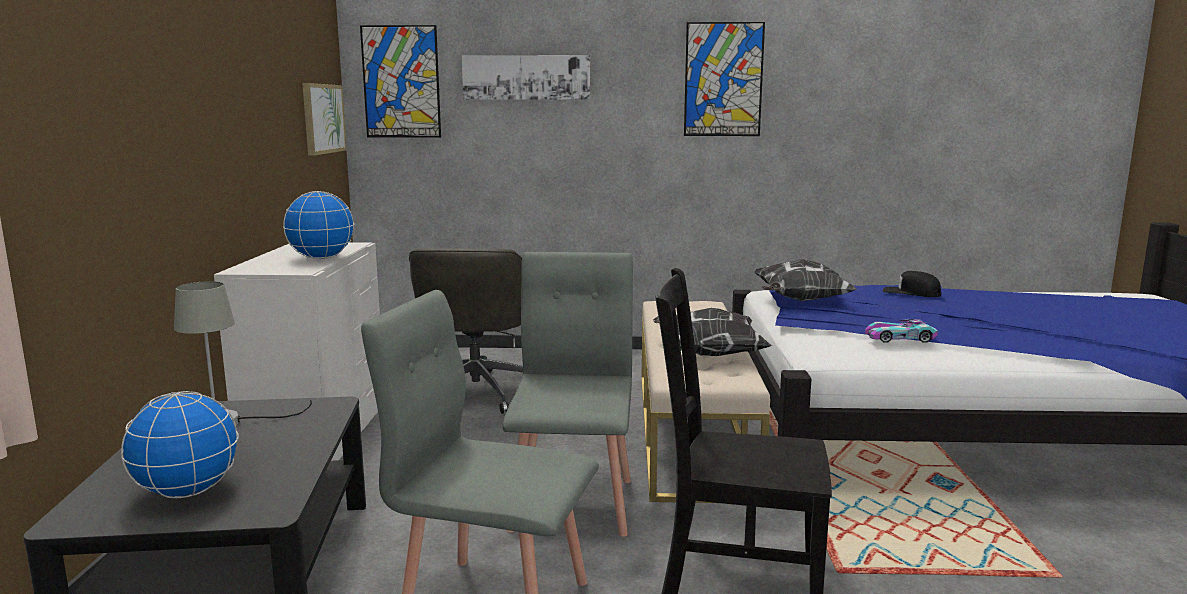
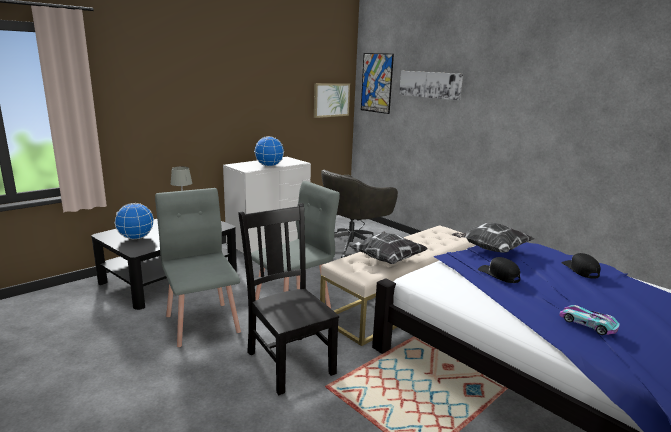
camera: 45 degrees right, 5 degrees up
picture [684,22,765,136] -> none
toy car [865,319,938,343] -> toy car moved to [559,305,620,335]
none -> black cap [478,257,520,283]

